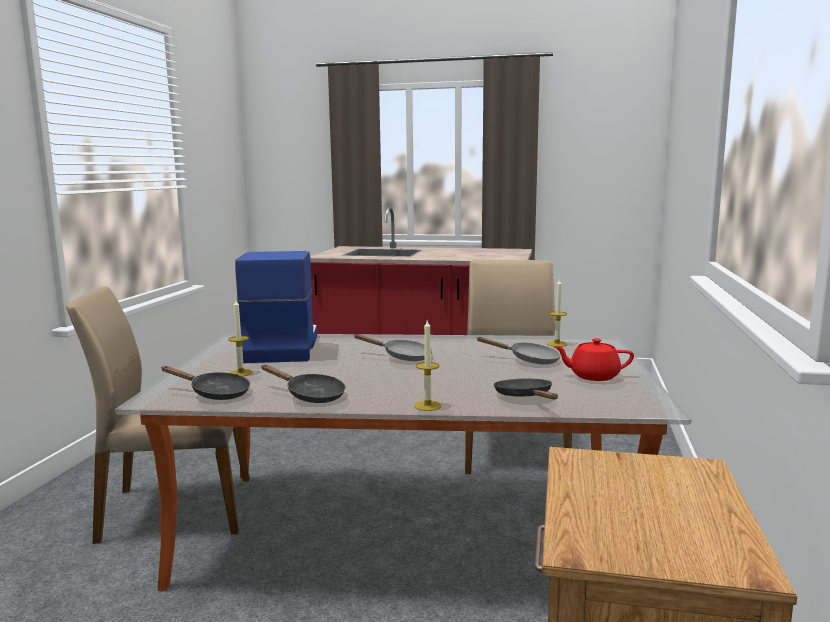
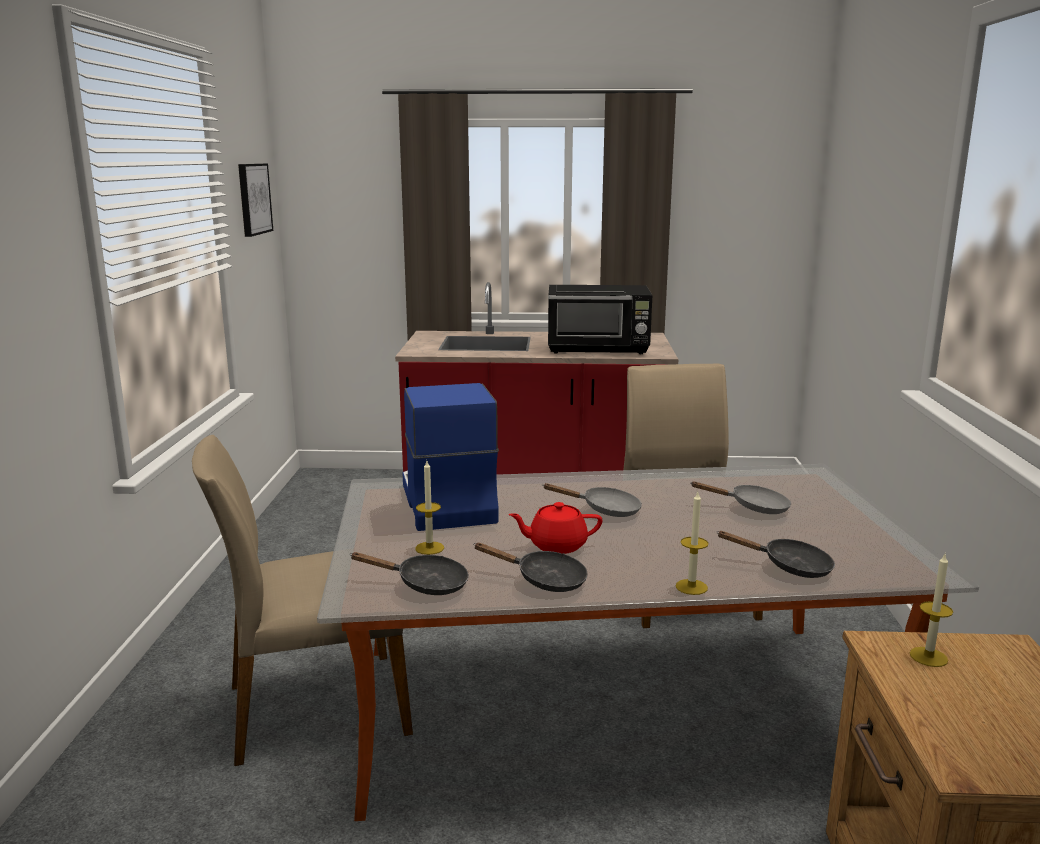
camera: 10 degrees left, 5 degrees up
black frying pan [494,379,558,399] -> black frying pan turned 135 degrees clockwise [717,531,835,578]
candle [547,279,568,347] -> candle moved to [910,554,953,667]
red teapot [554,338,634,381] -> red teapot moved to [509,502,602,554]
none -> picture [238,163,273,237]
none -> black microwave [548,285,652,354]

